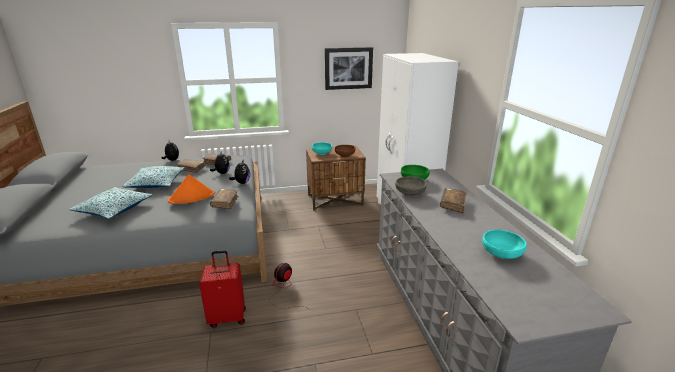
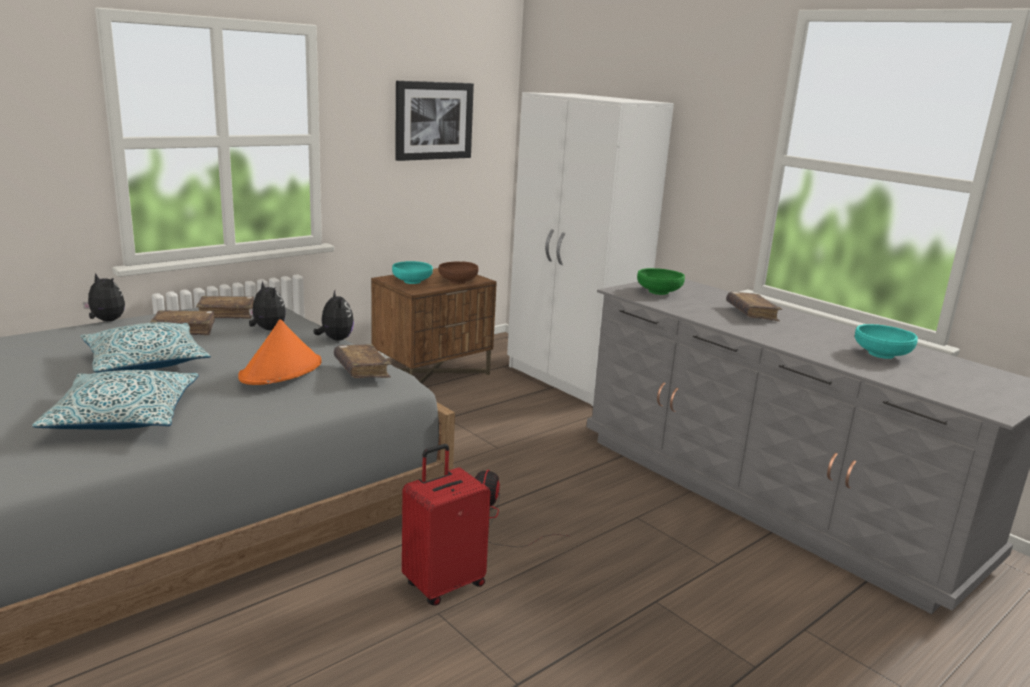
camera: 30 degrees left, 5 degrees down
grey bowl [395,177,427,196] -> none

